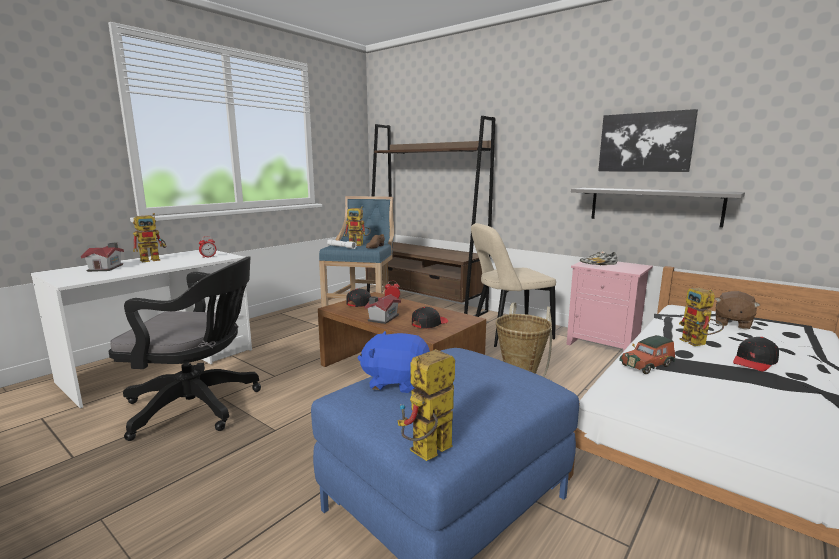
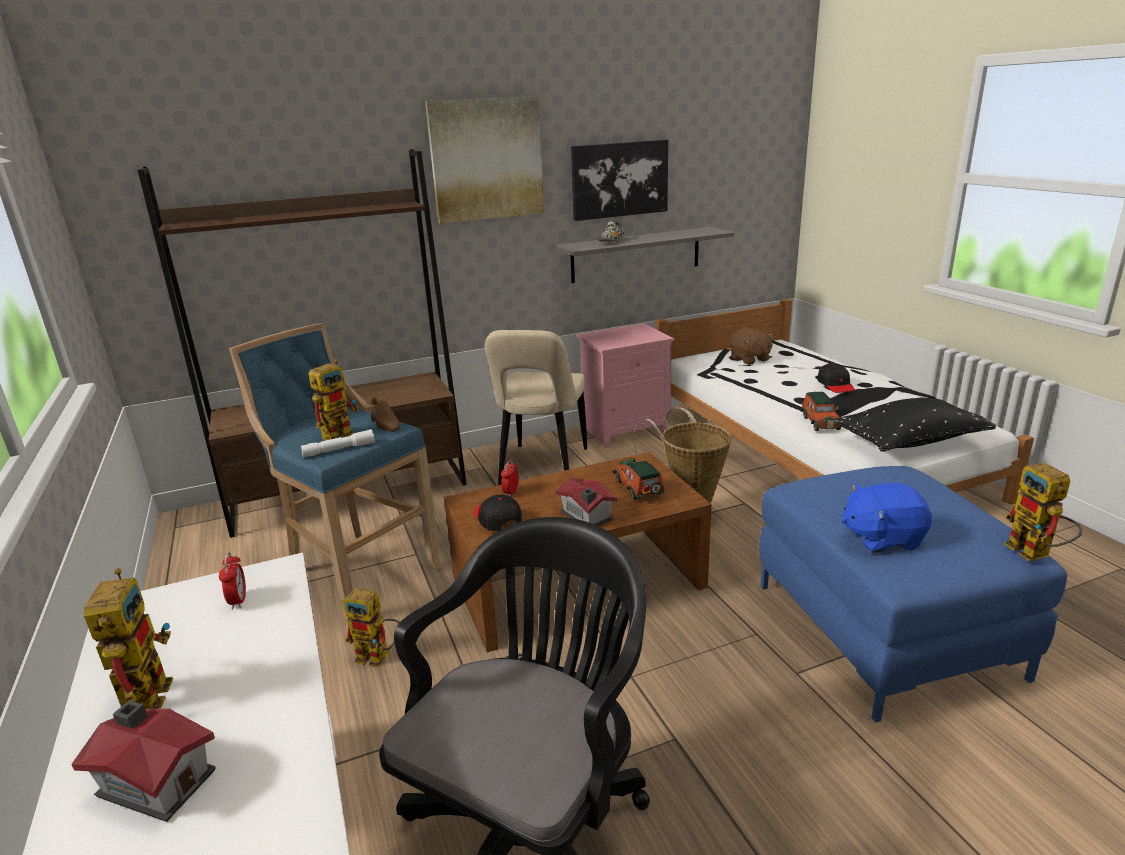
camera: 60 degrees left, 10 degrees up
blue plush toy [358,331,430,393] -> blue plush toy turned 45 degrees clockwise [841,483,932,553]
black cap [412,307,448,328] -> toy car [613,458,665,500]
shoe [580,250,617,266] -> shoe moved to [598,221,624,242]
toy robot [679,288,724,346] -> toy robot moved to [343,588,400,667]
none -> picture [425,96,544,224]
none -> black pillow [834,398,996,452]

